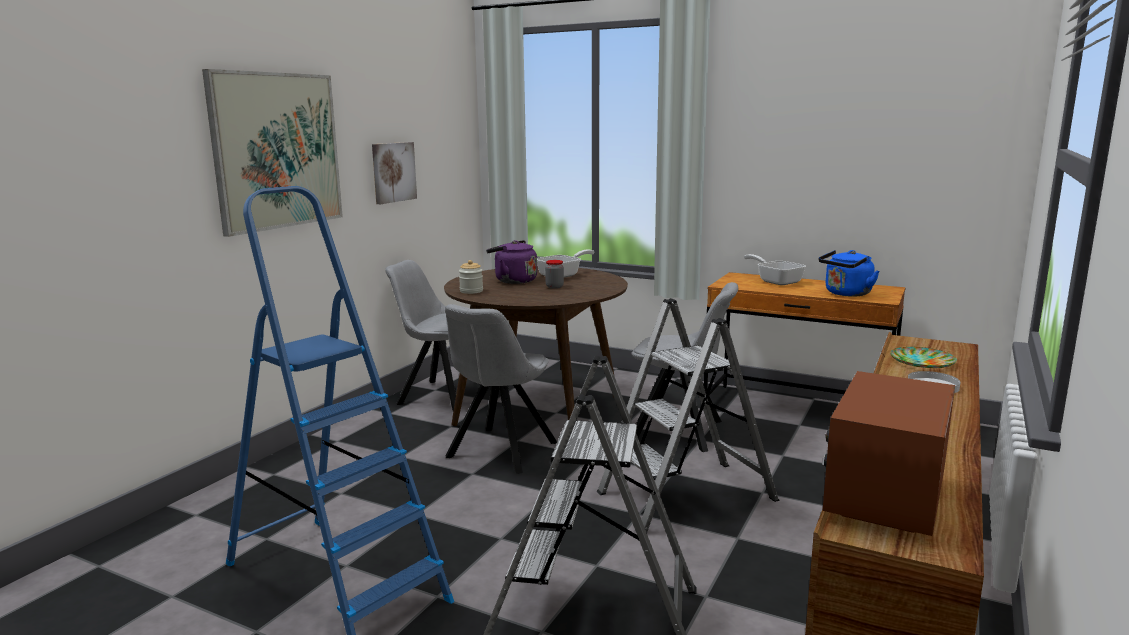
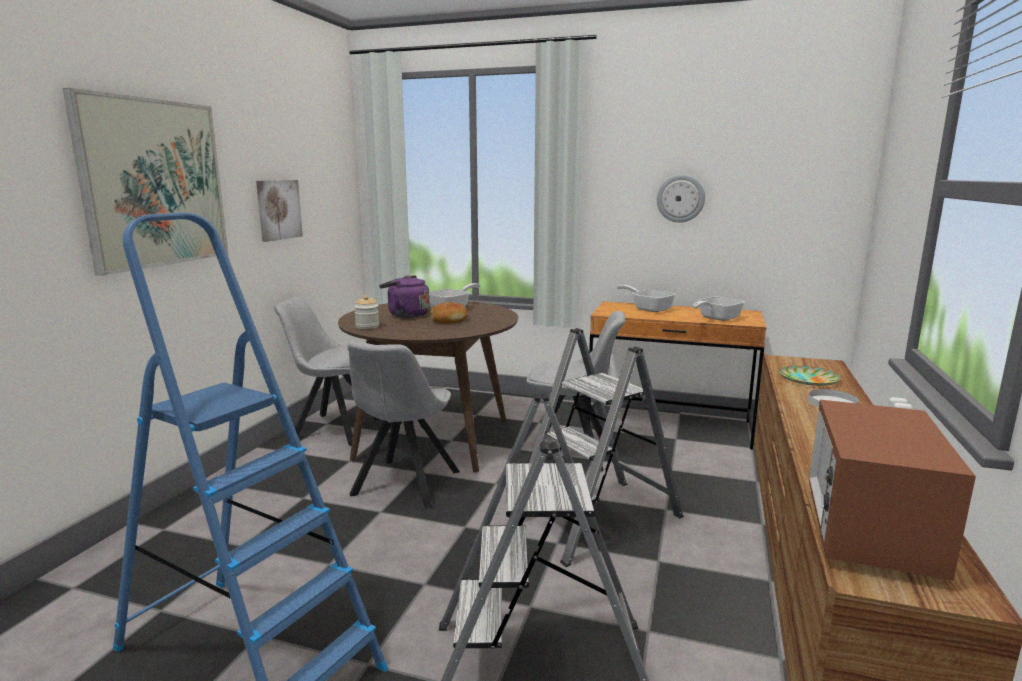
camera: 10 degrees left, 0 degrees up
jar [545,260,564,289] -> bread [430,302,468,323]
blue kettle [819,250,880,297] -> frying pan [693,297,745,321]
none -> wall clock [657,175,705,223]

